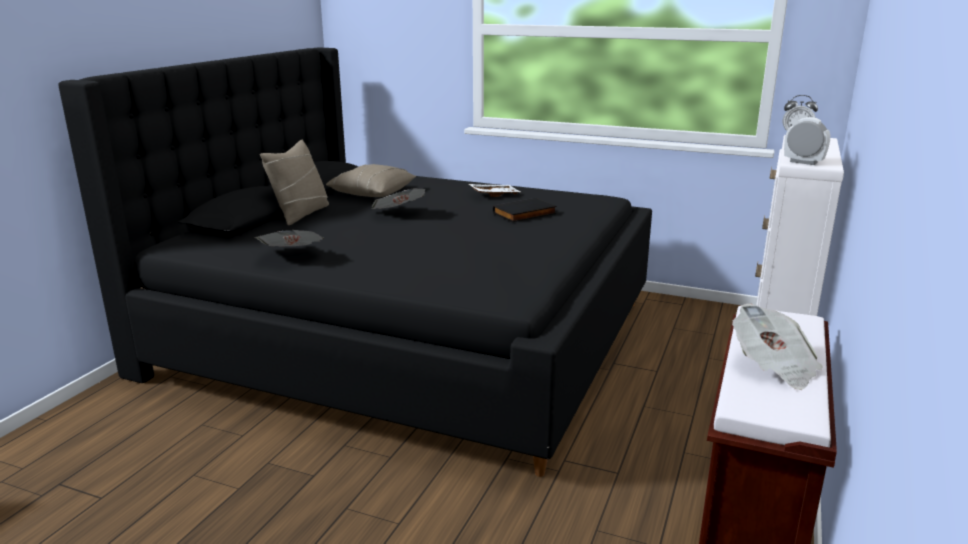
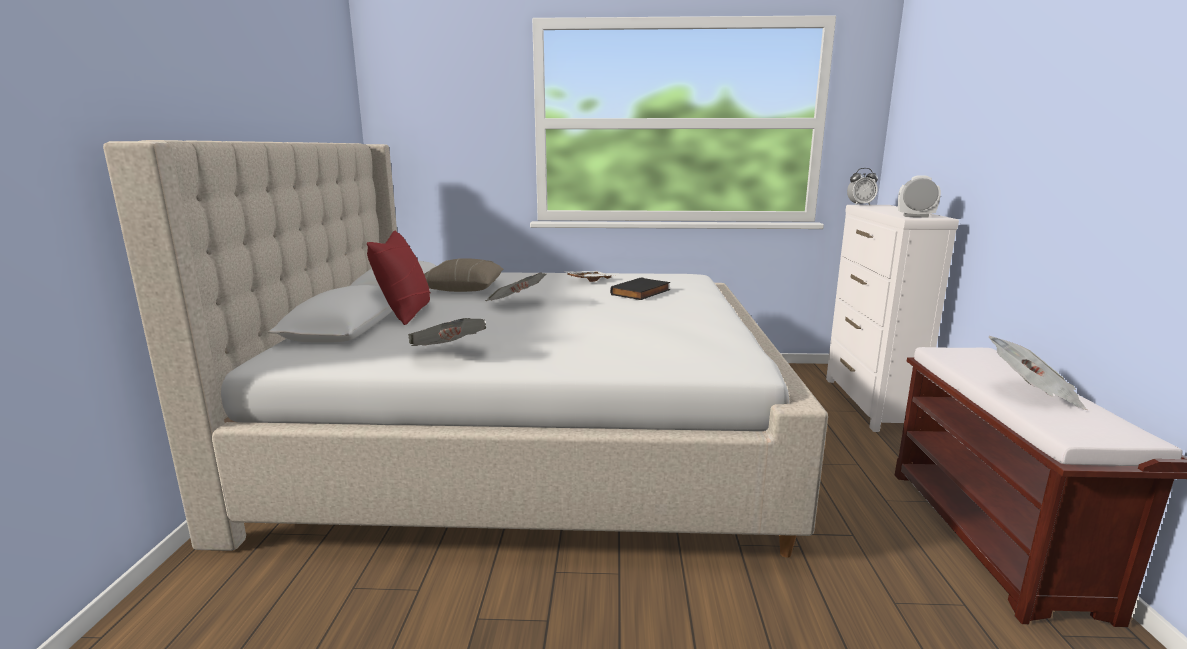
camera: 20 degrees left, 5 degrees down
black bed [58,47,652,477] -> beige bed [103,140,828,558]
beige pillow [260,139,329,225] -> red pillow [367,231,431,325]

